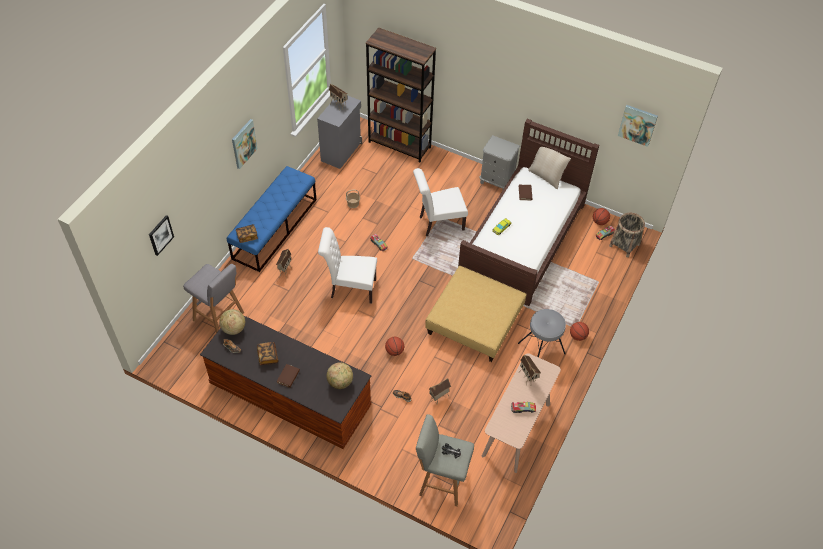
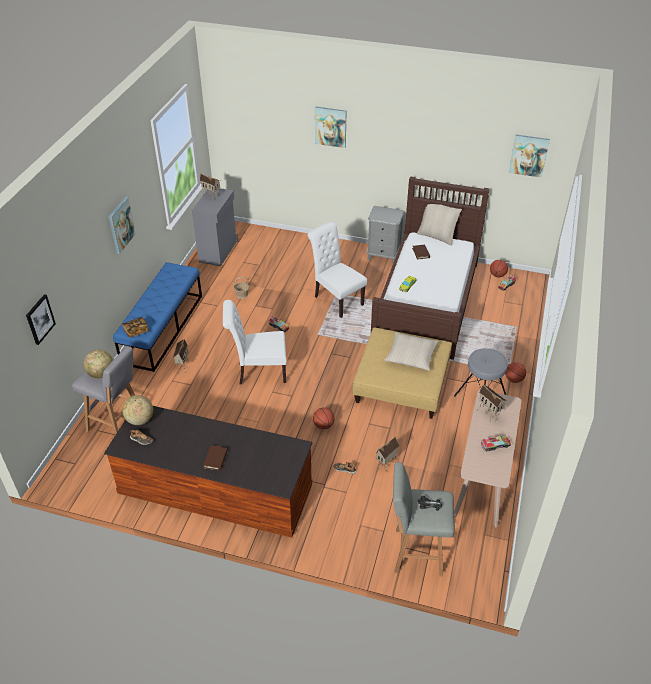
camera: 10 degrees left, 10 degrees down
book [257,342,278,365] -> none
globe [326,362,353,389] -> globe moved to [84,350,113,378]
brown bookcase [366,28,436,162] -> none
white chair [413,168,468,236] -> white chair turned 75 degrees clockwise [308,222,367,318]
basket [609,213,645,258] -> none
none -> picture [315,107,346,148]
none -> beige pillow [384,332,439,371]

